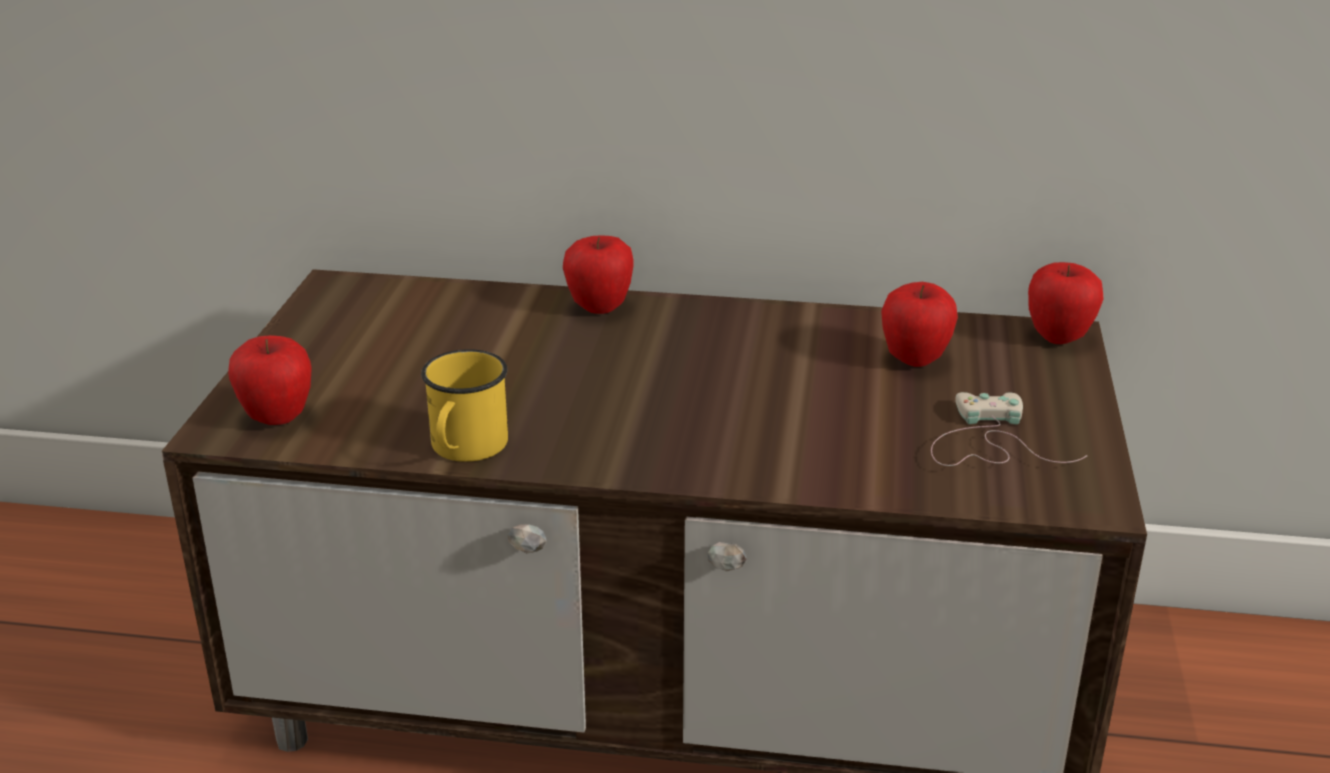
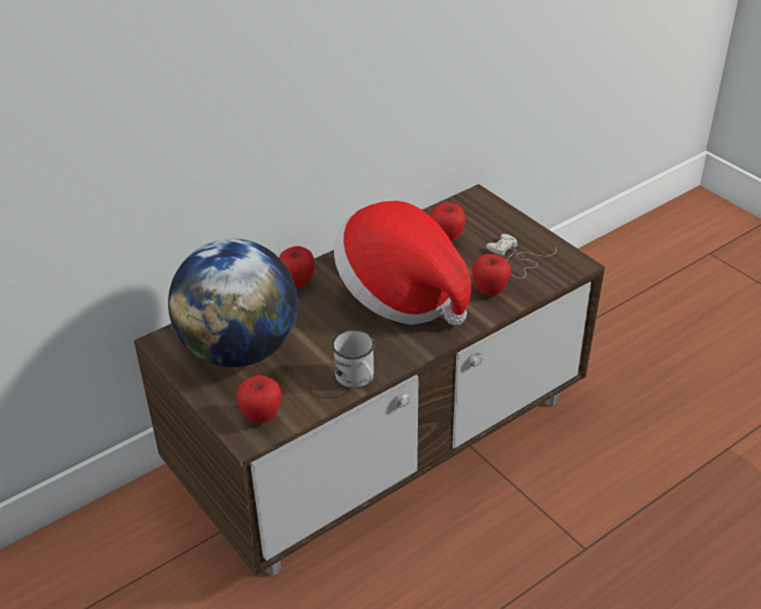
camera: 45 degrees left, 10 degrees up
yellow mug [421,349,508,462] -> white mug [332,330,375,388]
apple [1028,262,1104,344] -> apple moved to [471,254,511,296]
none -> globe [168,239,298,367]
none -> hat [334,201,471,325]

